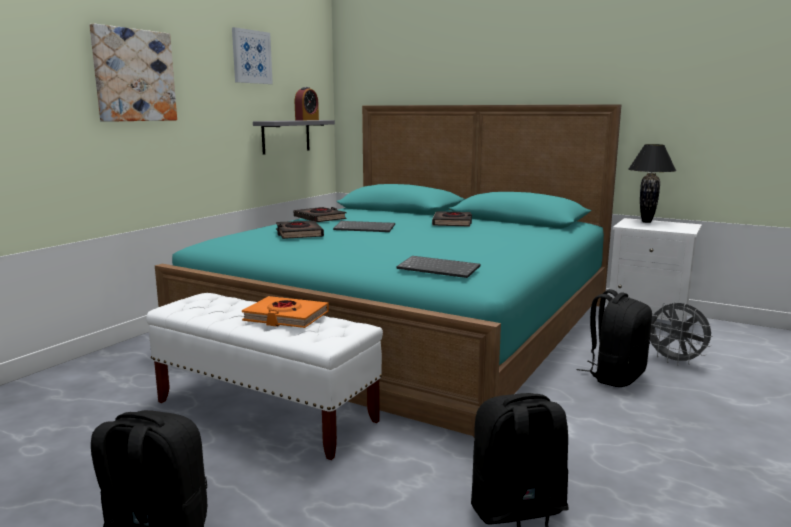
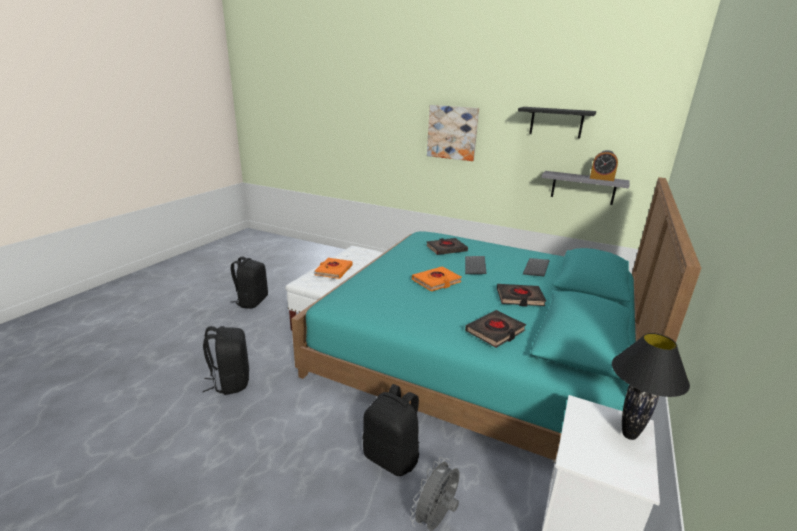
camera: 85 degrees right, 10 degrees up
picture [232,27,273,84] -> black shelf [518,107,596,138]
black book [294,207,346,222] -> black book moved to [465,310,526,348]
keyboard [396,256,481,278] -> keyboard moved to [523,258,549,277]
none -> orange book [412,267,462,291]

